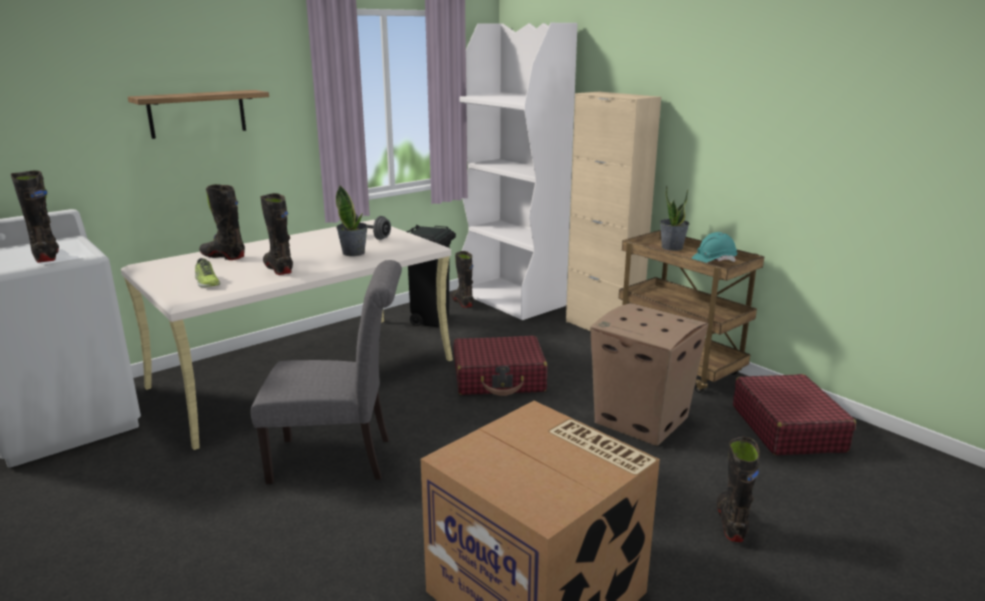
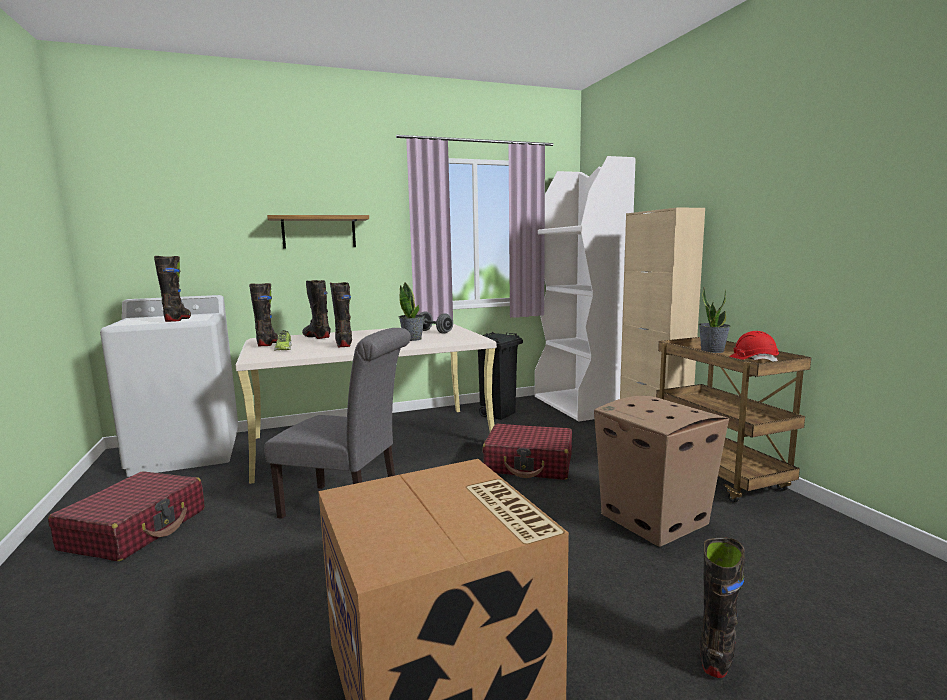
camera: 20 degrees right, 10 degrees down
black boot [451,251,474,308] -> black boot moved to [249,283,278,346]
turquoise hard hat [691,232,738,263] -> red hard hat [729,331,779,362]
red suitcase [733,374,856,455] -> red suitcase moved to [48,471,204,562]

